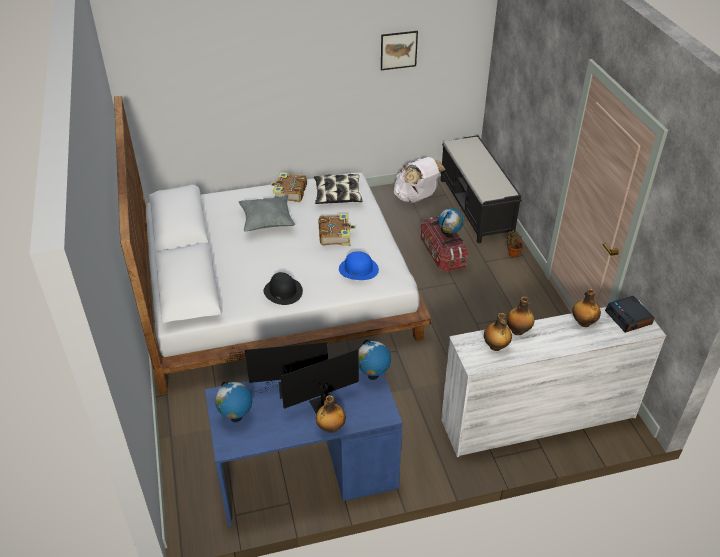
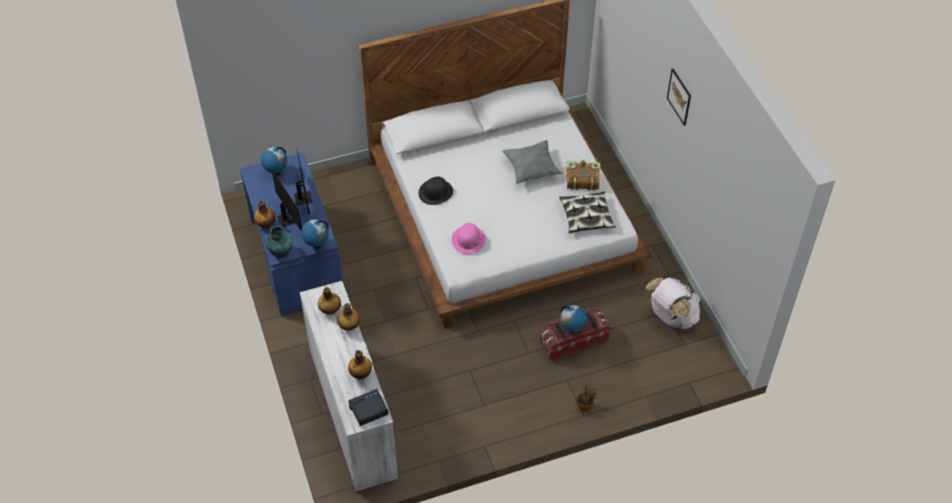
camera: 85 degrees right, 10 degrees up
book [318,214,356,246] -> none
blue hat [339,251,379,280] -> pink hat [452,223,486,255]
picture [381,31,418,70] -> picture moved to [667,69,691,126]
black bench [441,135,522,243] -> none
none -> vase [266,226,292,258]

